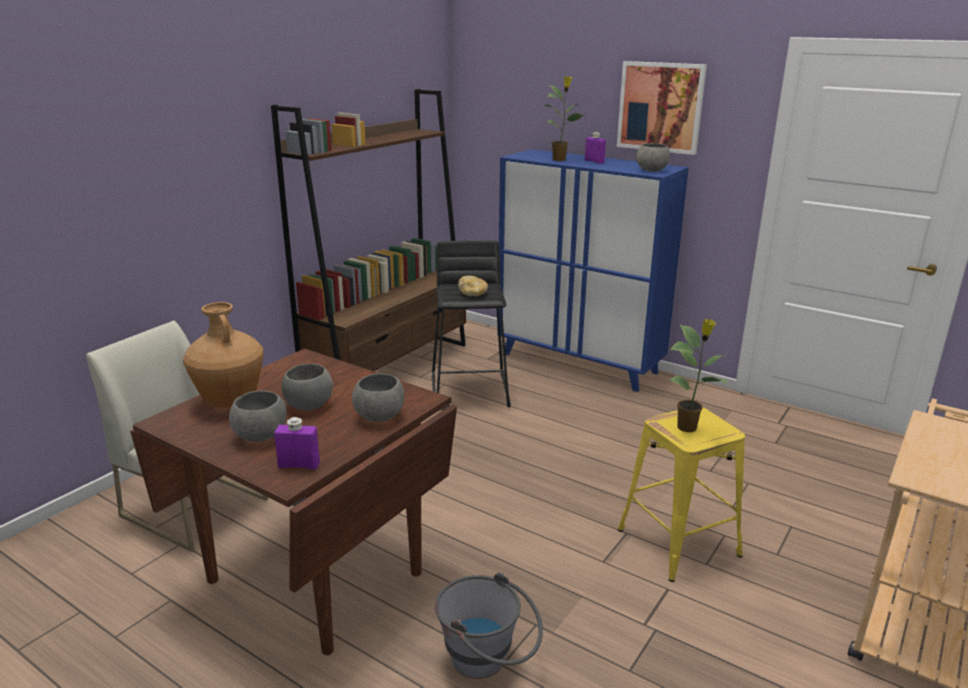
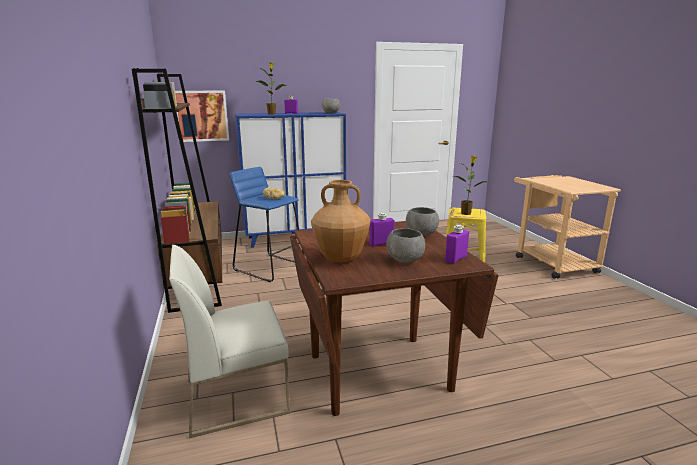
camera: 50 degrees left, 5 degrees down
grey bowl [281,364,333,410] -> purple bottle [369,213,395,247]
black stool [432,240,511,407] -> blue stool [230,167,305,282]
grey bucket [435,573,543,679] -> none
picture [617,61,707,155] -> picture moved to [175,91,229,142]

